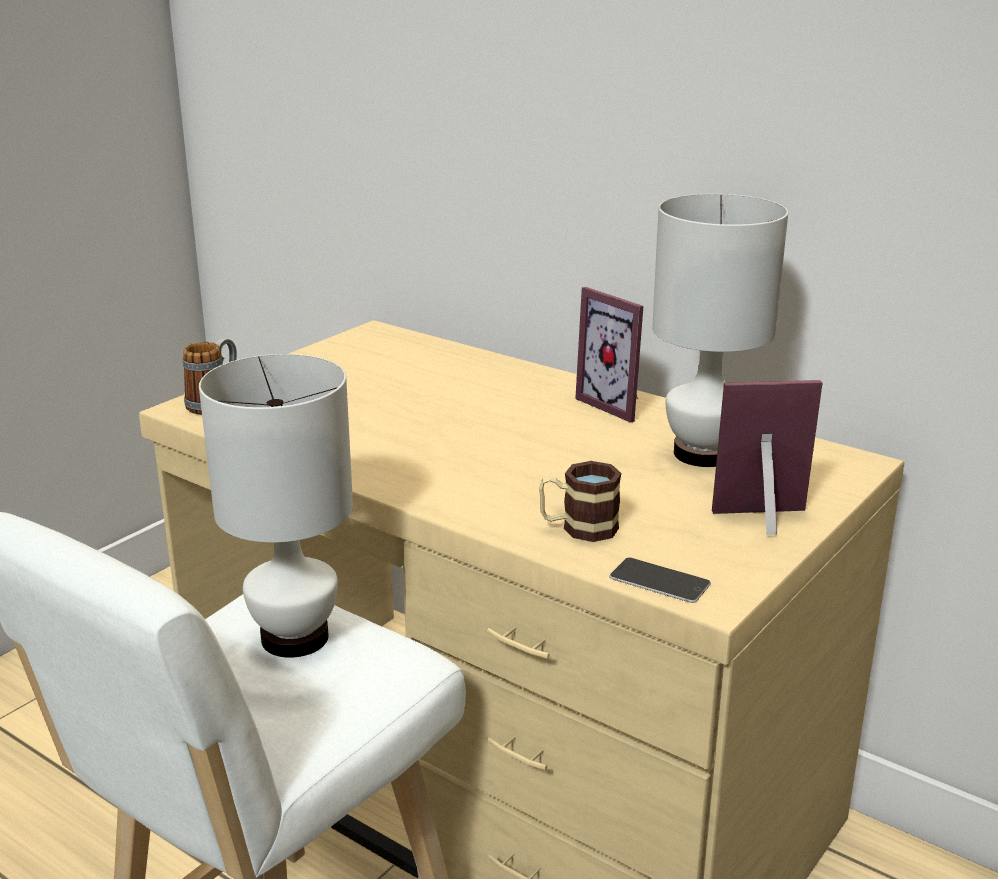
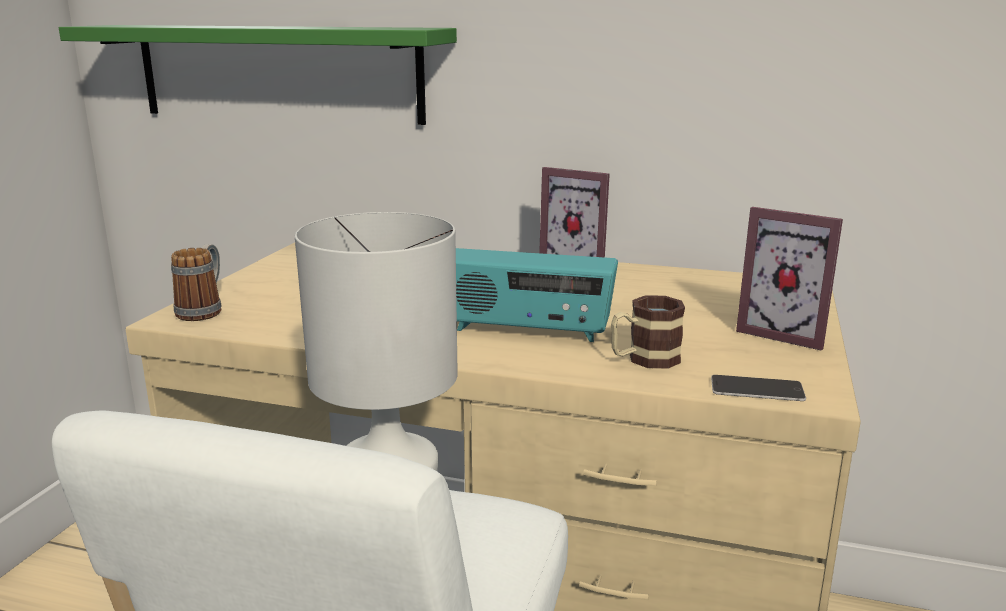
camera: 20 degrees left, 5 degrees down
white table lamp [652,194,788,467] -> none
picture frame [712,380,822,535] -> picture frame turned 120 degrees counterclockwise [736,207,843,351]
none -> green shelf [59,25,457,125]
none -> radio [456,248,618,342]

